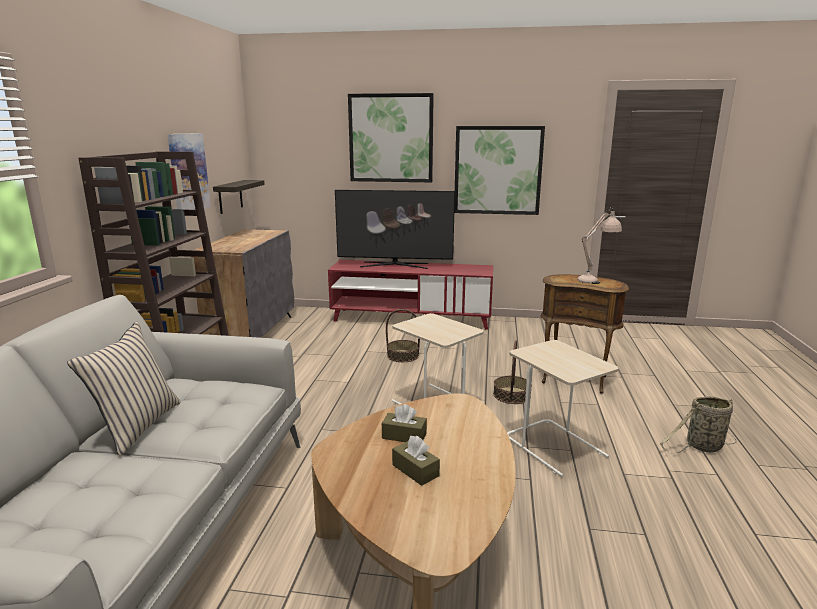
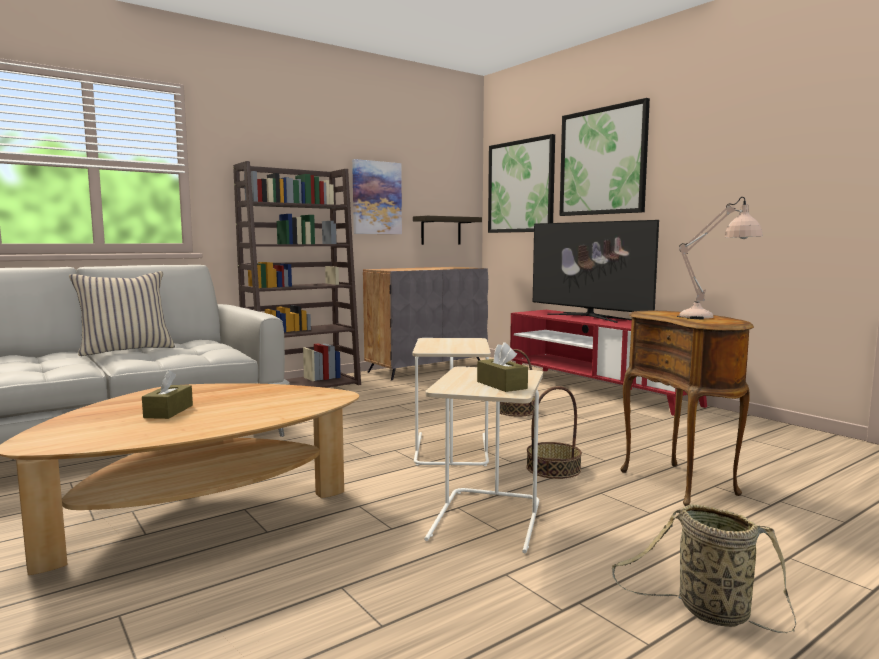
camera: 45 degrees right, 10 degrees down
brown tissue box [382,404,427,442] -> brown tissue box moved to [477,342,528,392]
picture [454,126,545,215] -> picture moved to [488,134,555,233]

